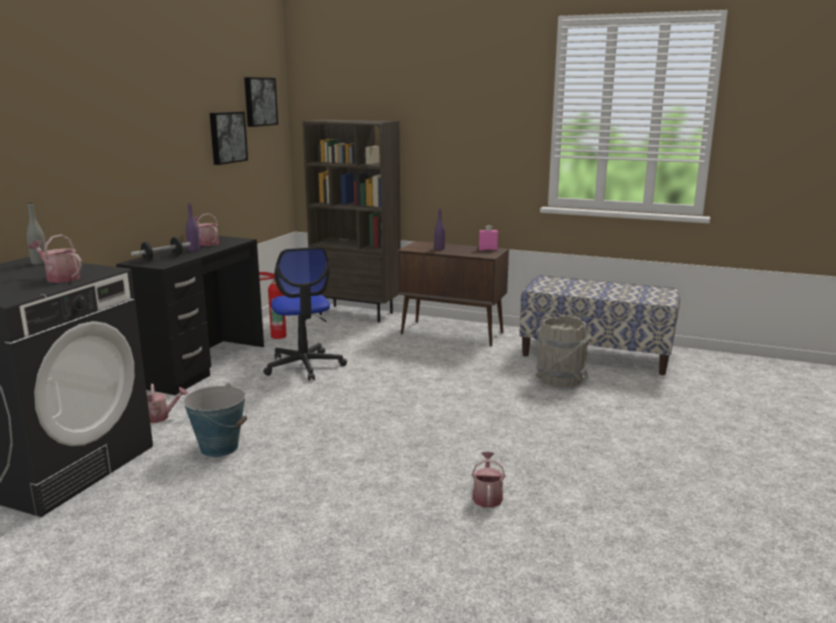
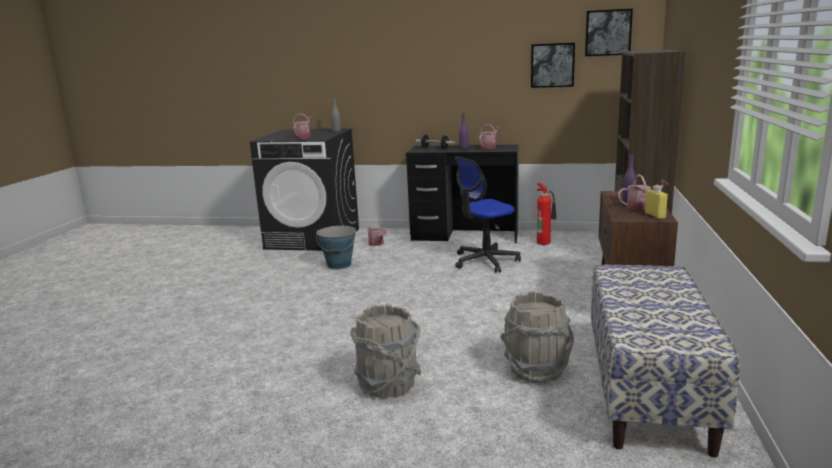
camera: 80 degrees right, 0 degrees up
watering can [472,452,505,508] -> watering can moved to [618,175,669,210]
pink bottle [479,225,498,251] -> yellow bottle [645,185,668,219]
none -> grey bucket [350,304,421,399]

